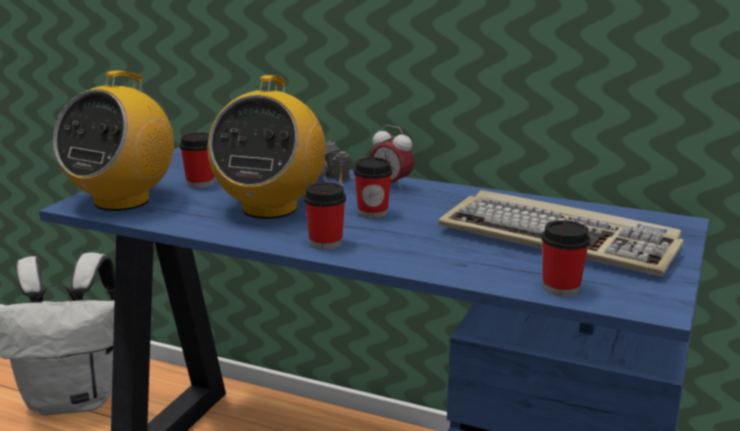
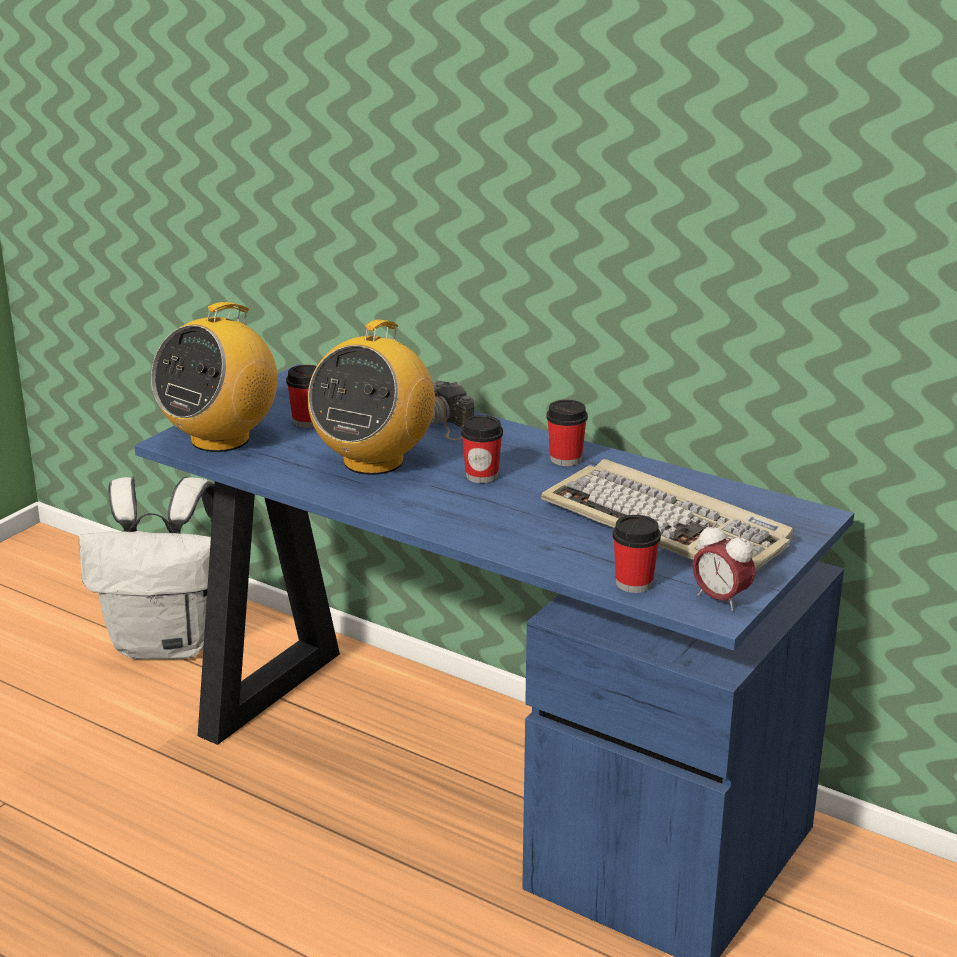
camera: 10 degrees right, 5 degrees up
cup [304,182,346,250] -> cup moved to [546,400,588,466]
alarm clock [370,125,414,190] -> alarm clock moved to [692,521,755,611]

